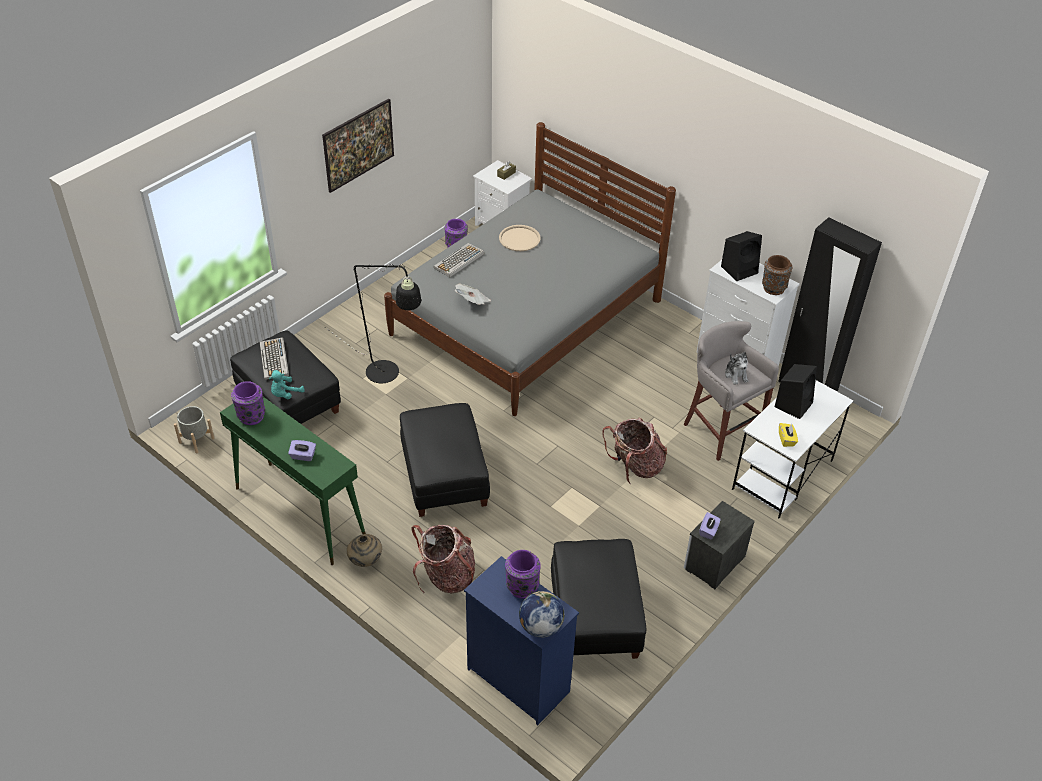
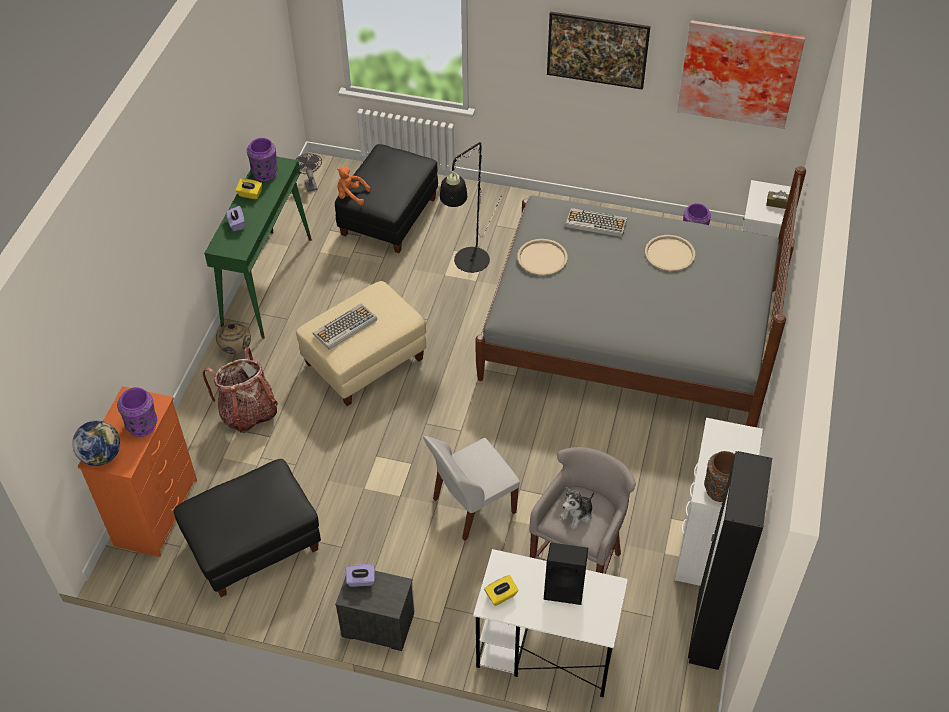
camera: 65 degrees right, 5 degrees up
grey planter [174,406,214,453] -> grey fan [295,153,322,192]
keyboard [260,337,289,380] -> keyboard moved to [313,304,377,350]
turquoise plush toy [269,370,305,399] -> orange plush toy [337,167,371,205]
black ottoman [400,403,490,517] -> beige ottoman [296,281,426,406]
newspaper [455,284,491,305] -> beige tray [517,239,568,276]
blue dresser [464,556,579,725] -> orange dresser [78,386,197,557]
backpack [602,418,667,484] -> white chair [423,436,520,541]
black speaker [721,231,762,281] -> none
none -> yellow tissue box [236,179,262,199]
none -> picture [677,20,805,129]

